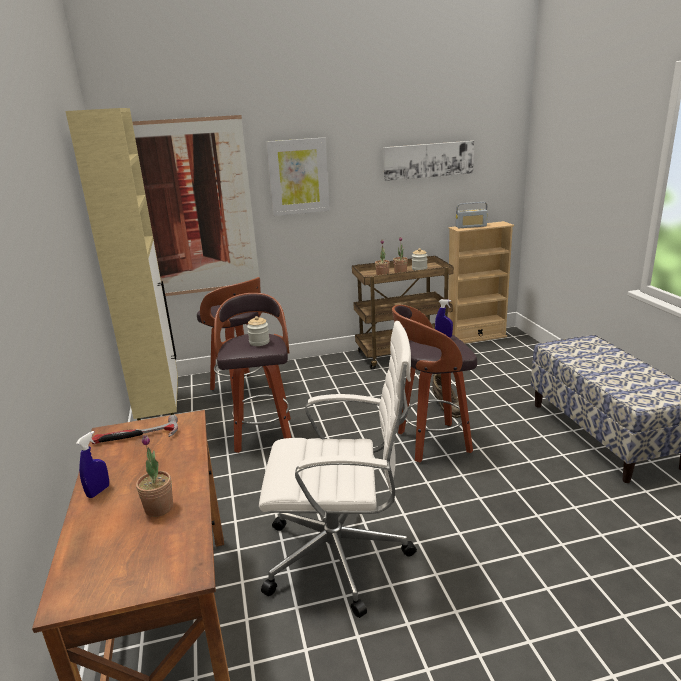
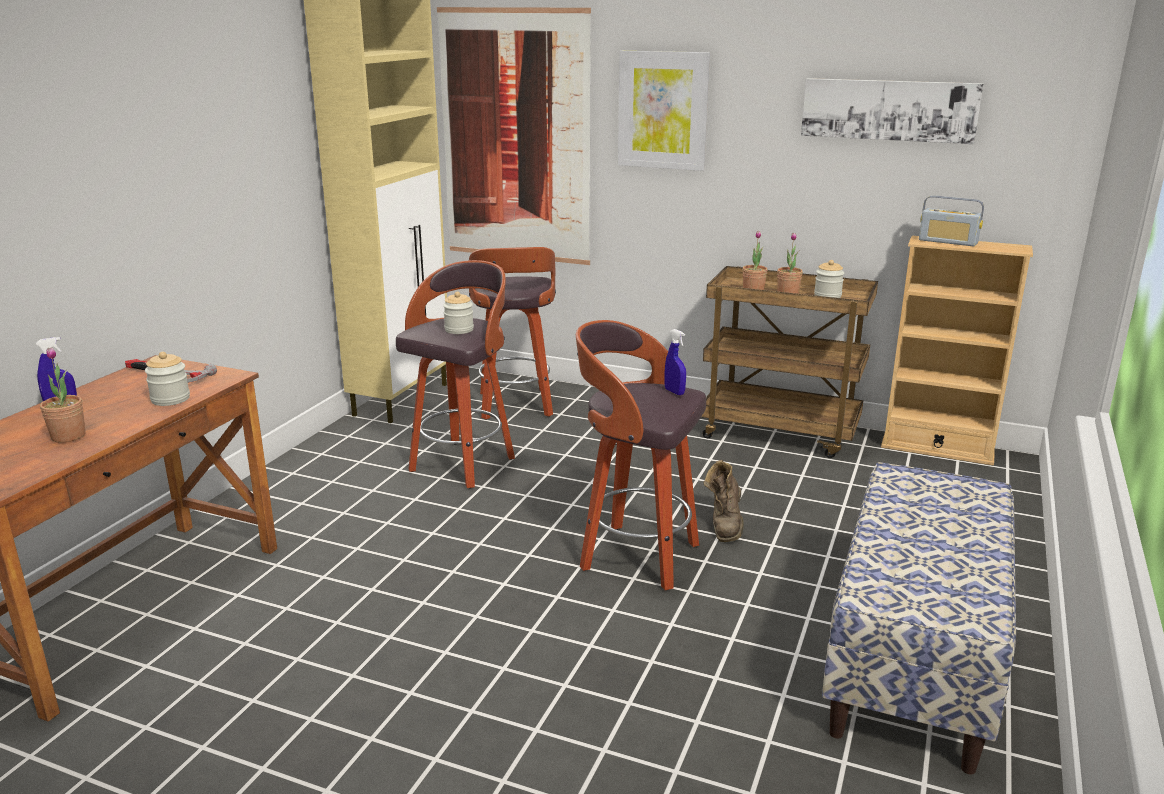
camera: 35 degrees right, 0 degrees up
white office chair [259,321,417,618] -> none
none -> jar [145,352,190,406]

